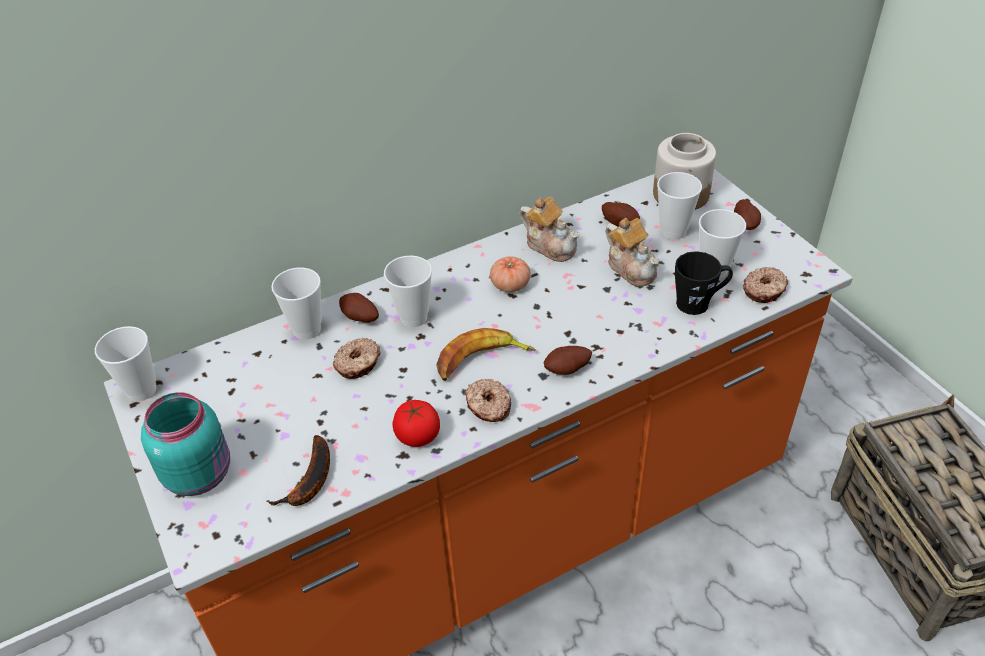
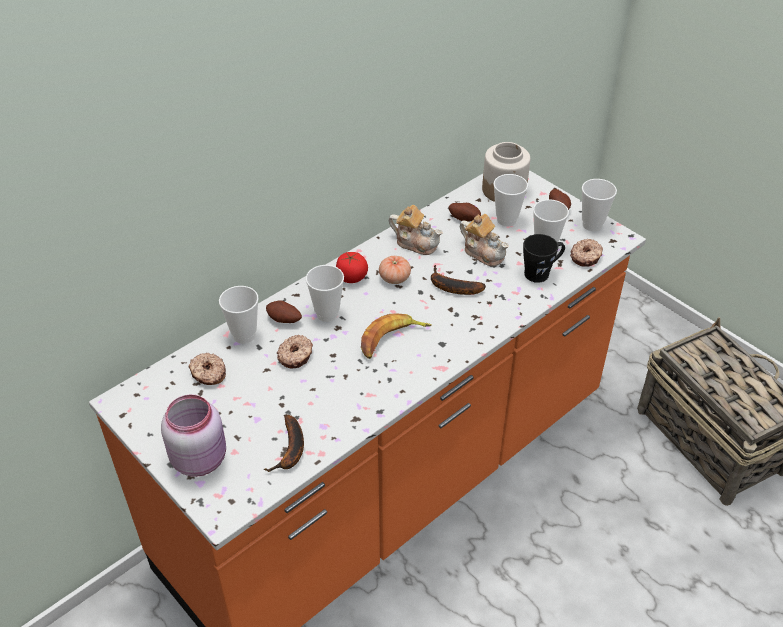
camera: 15 degrees left, 0 degrees up
cup [95,326,156,401] -> cup moved to [582,179,617,231]
turquoise jar [141,392,230,496] -> pink jar [161,394,226,477]
tomato [393,400,440,447] -> tomato moved to [336,252,368,283]
donut [465,379,511,422] -> donut moved to [189,353,226,385]
potato [543,346,592,375] -> none
none -> banana [431,265,486,295]

